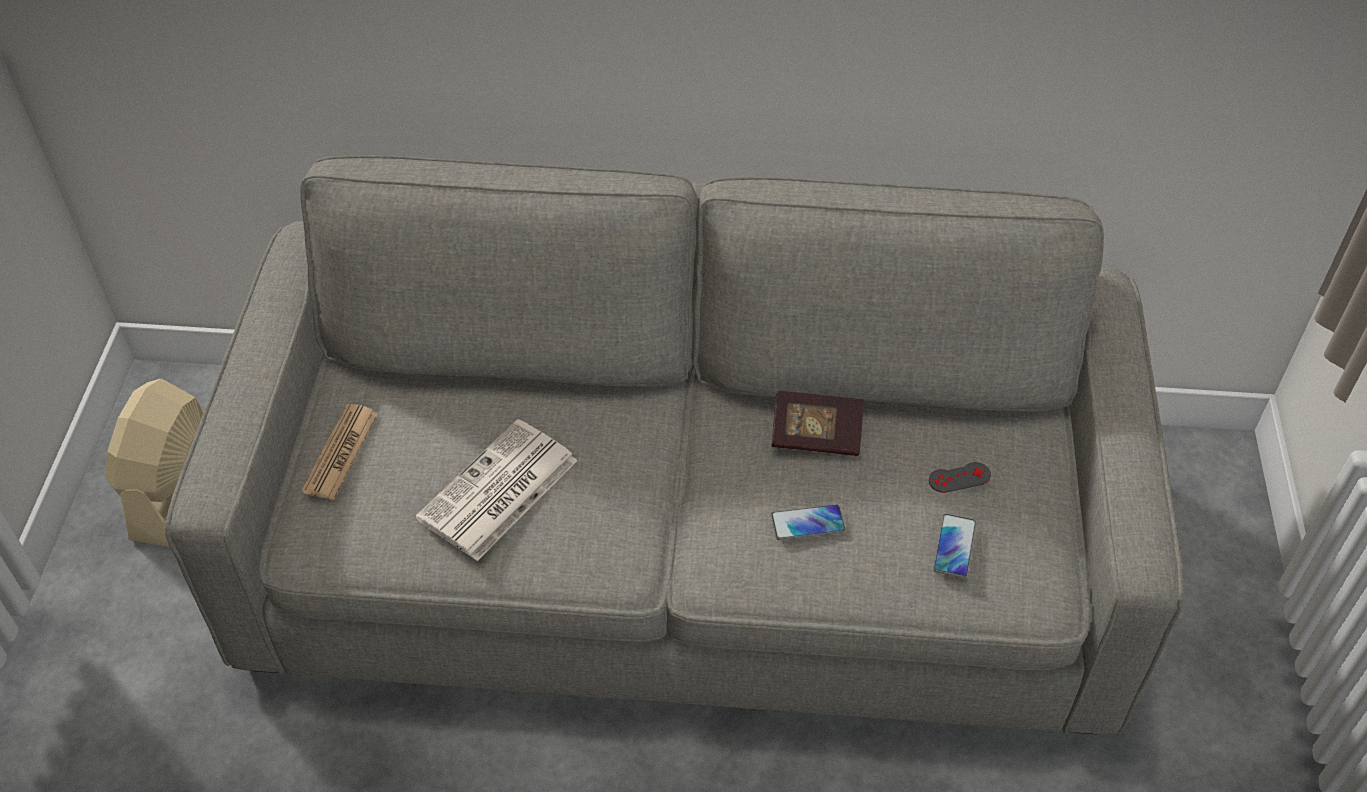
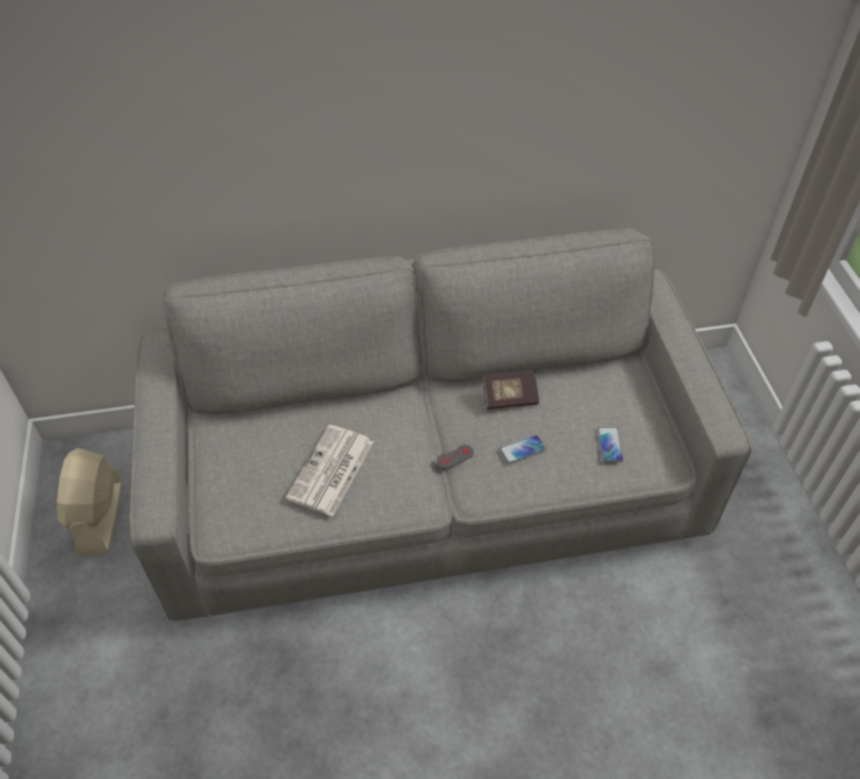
camera: 15 degrees left, 0 degrees up
newspaper [301,404,378,500] -> none
grey game controller [929,462,991,493] -> grey game controller moved to [437,445,474,468]

